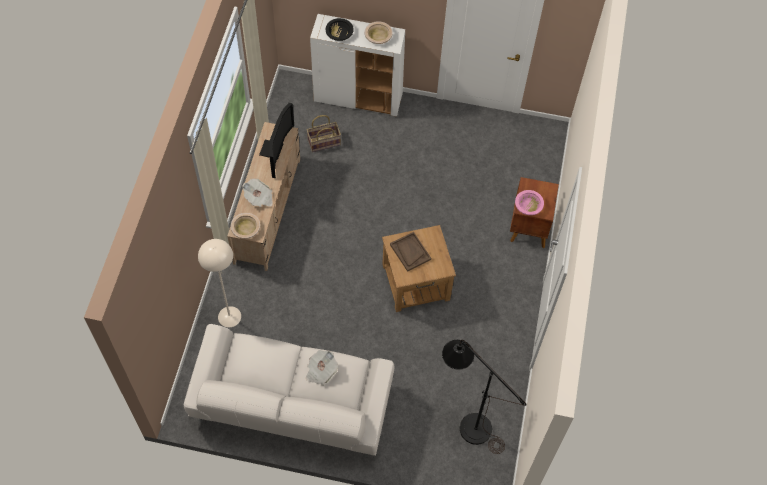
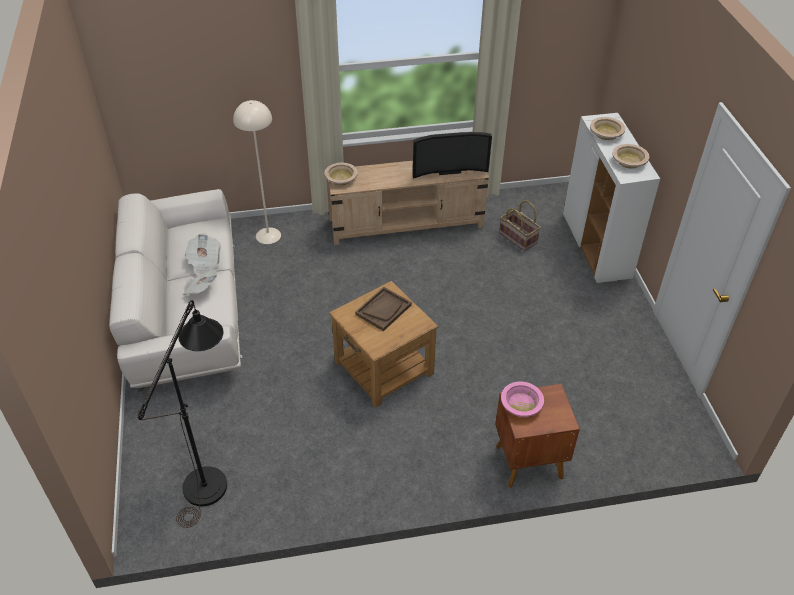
camera: 70 degrees right, 15 degrees down
newspaper [242,178,273,207] -> newspaper moved to [185,233,221,275]
black bowl [326,18,354,41] -> beige bowl [590,117,625,140]

